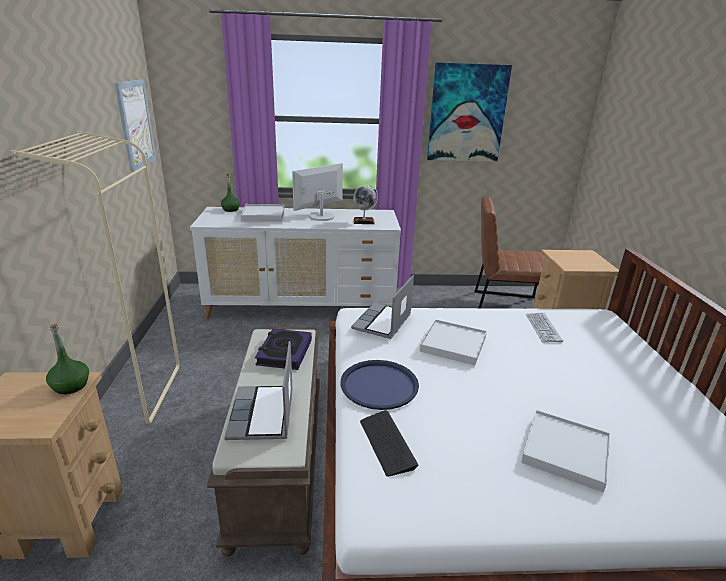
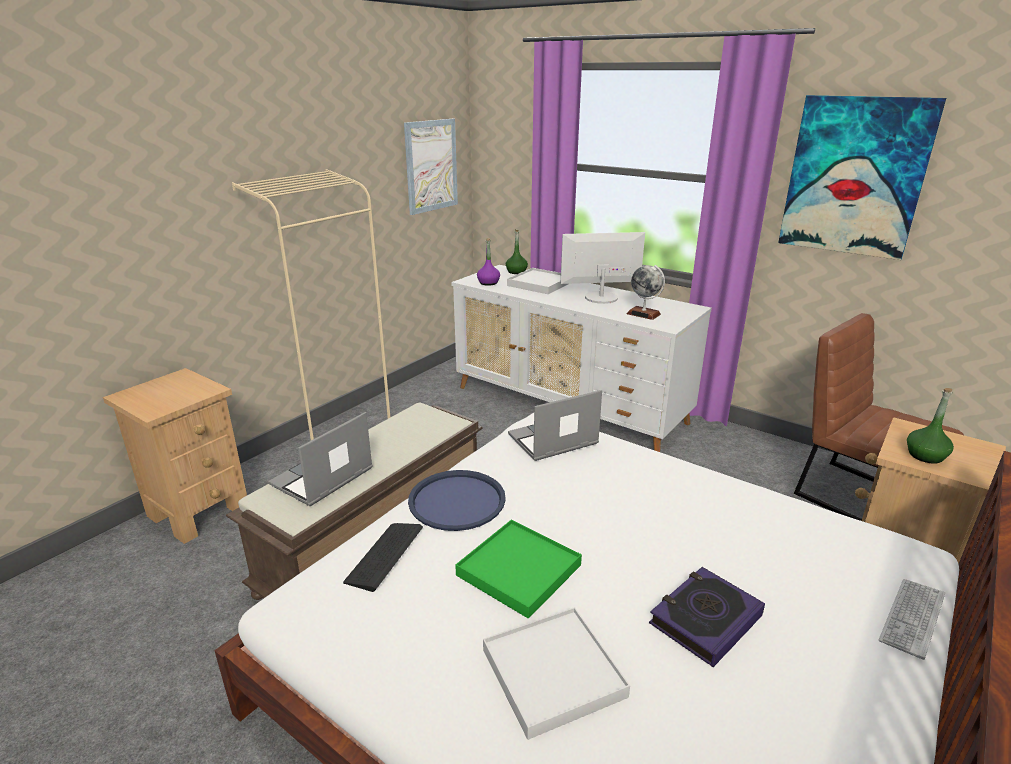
camera: 40 degrees right, 0 degrees up
green bottle [46,324,89,394] -> green bottle moved to [907,388,954,464]
book [255,328,312,370] -> book moved to [649,567,765,667]
white tray [419,319,487,365] -> none
keyboard [526,313,563,342] -> keyboard moved to [878,579,945,660]
none -> green tray [455,520,582,619]
none -> purple bottle [477,238,500,286]

